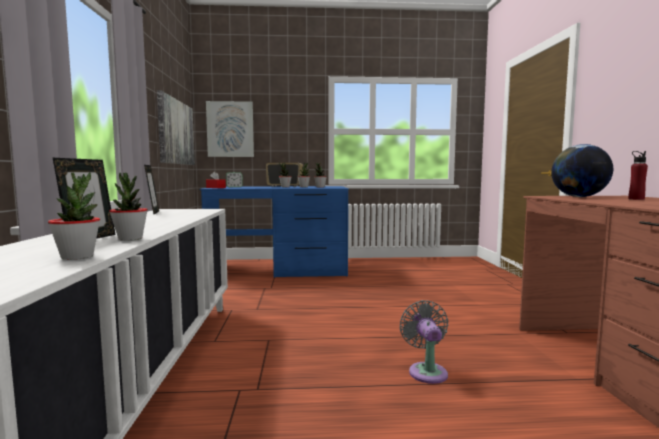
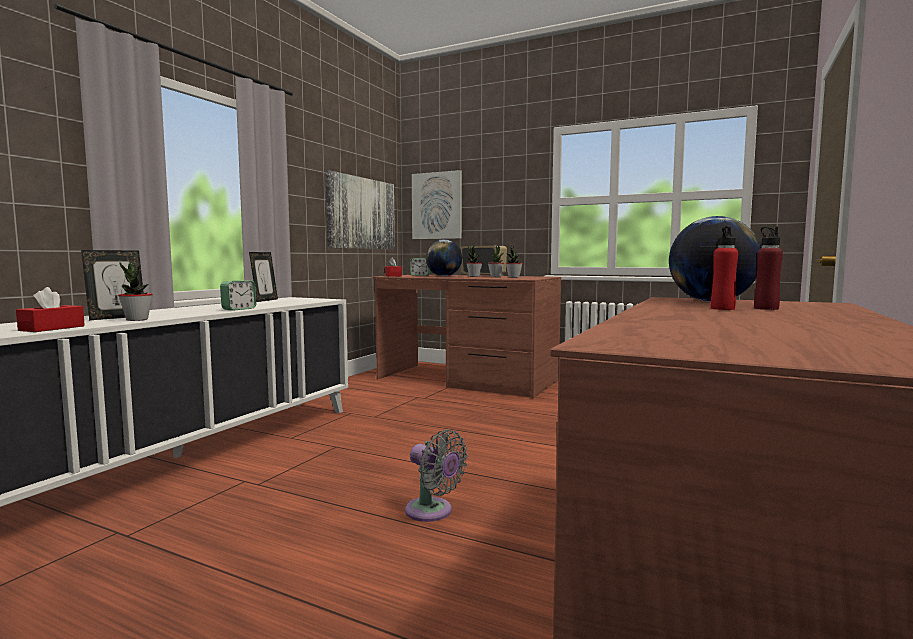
camera: 30 degrees right, 0 degrees up
potted plant [48,172,100,260] -> red tissue box [16,287,85,332]
blue desk [200,186,349,278] -> brown desk [373,275,561,398]
grey fan [399,300,448,384] -> grey fan turned 105 degrees clockwise [405,429,468,522]
none -> alarm clock [220,280,257,311]
none -> globe [426,239,462,276]
none -> red bottle [711,226,738,310]

